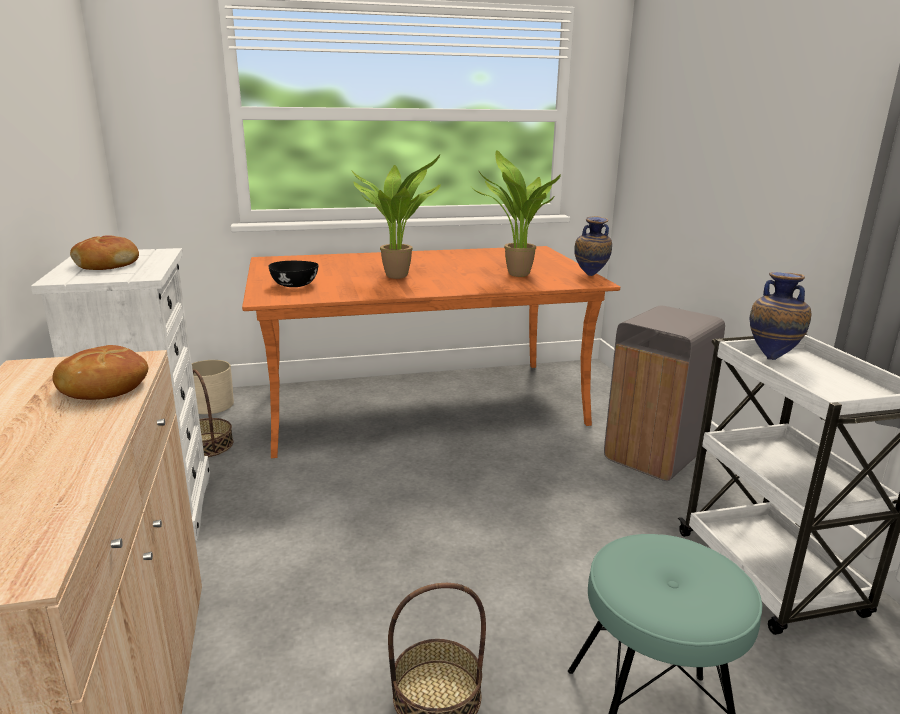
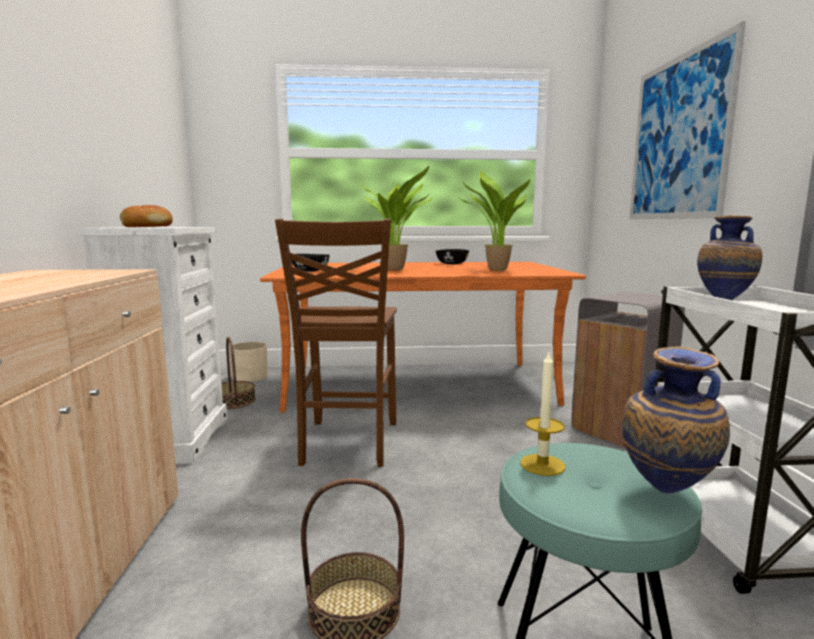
camera: 10 degrees right, 10 degrees down
bread [52,345,148,400] -> none
vase [575,216,612,276] -> vase moved to [622,347,730,493]
none -> brown chair [275,219,397,467]
none -> black bowl [436,249,469,265]
none -> candle [520,352,565,476]
none -> picture [629,21,746,219]

